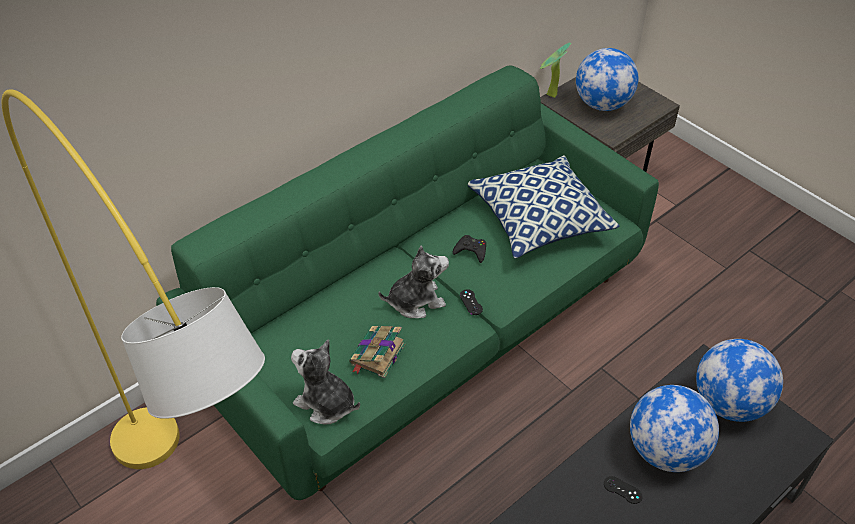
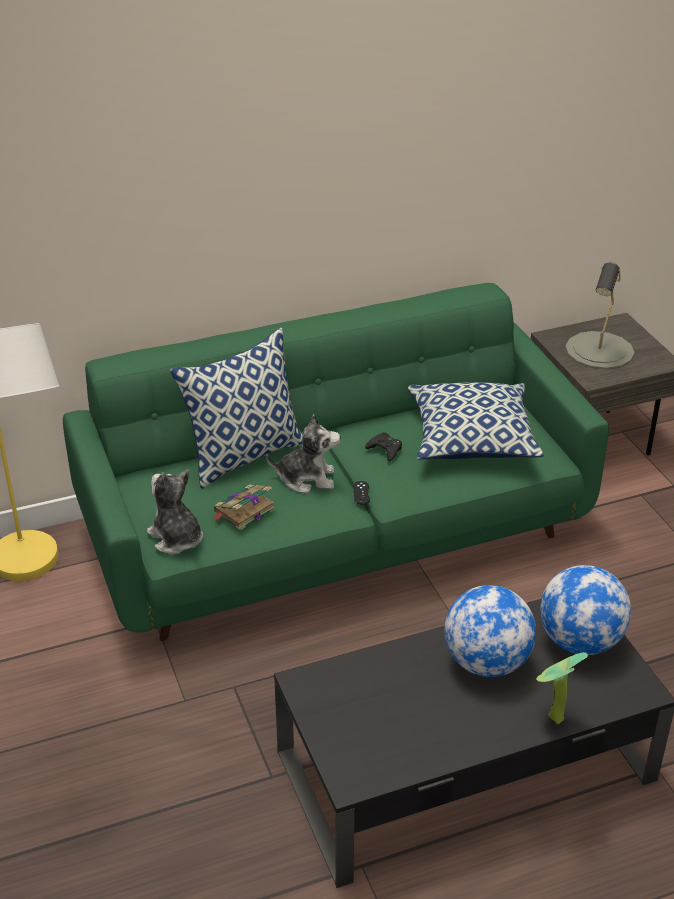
camera: 20 degrees right, 10 degrees down
potted plant [540,43,571,98] -> potted plant moved to [536,652,588,724]
globe [576,48,638,111] -> grey table lamp [565,262,634,370]
black game controller [604,476,642,504] -> none
none -> pillow [170,328,303,488]

